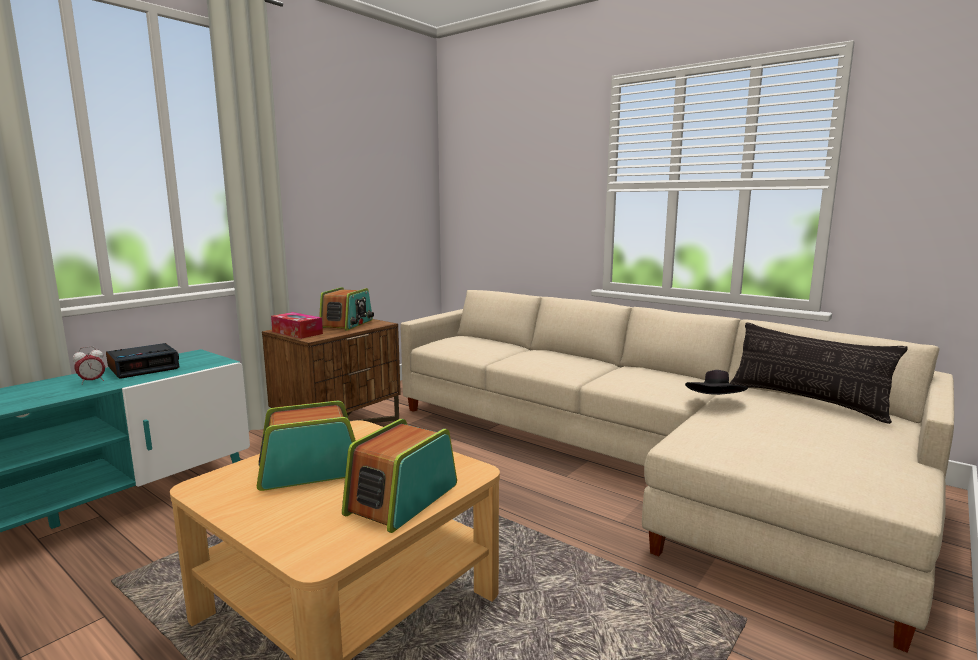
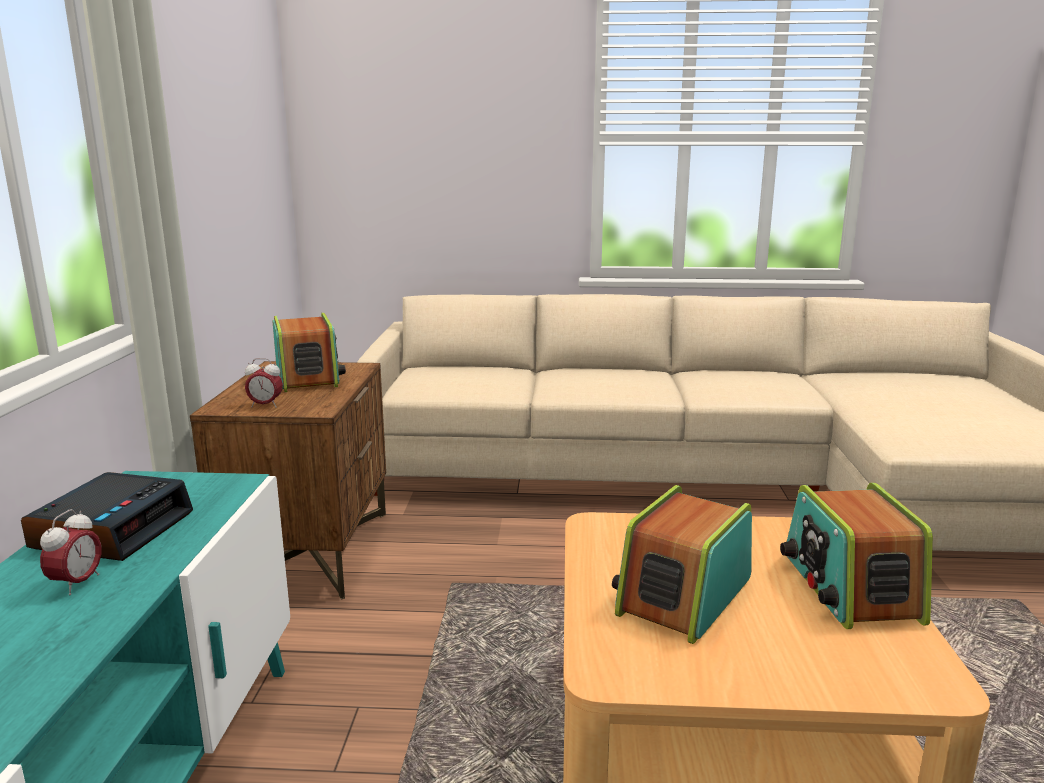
camera: 35 degrees left, 5 degrees up
tissue box [271,312,323,339] -> alarm clock [245,358,283,408]
black hat [685,370,748,395] -> none
pillow [730,322,908,424] -> none

